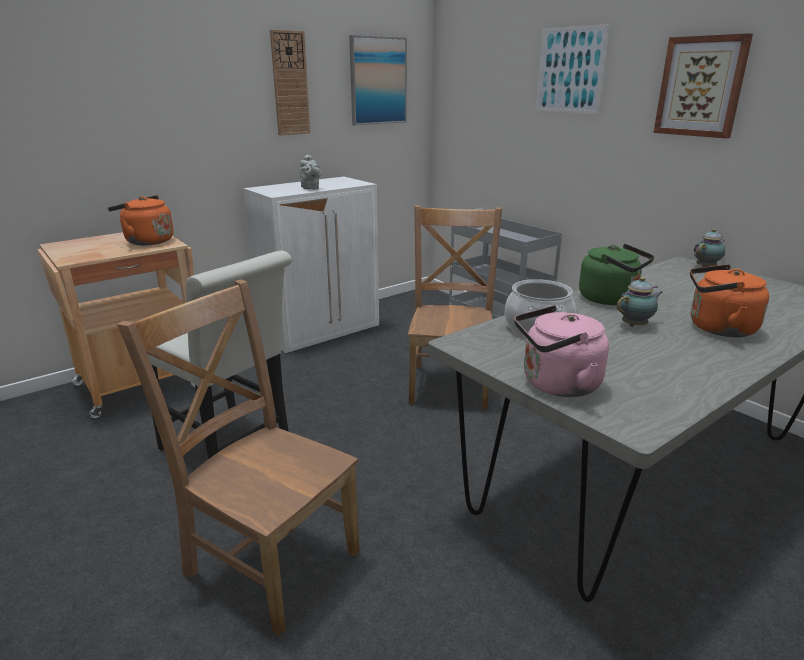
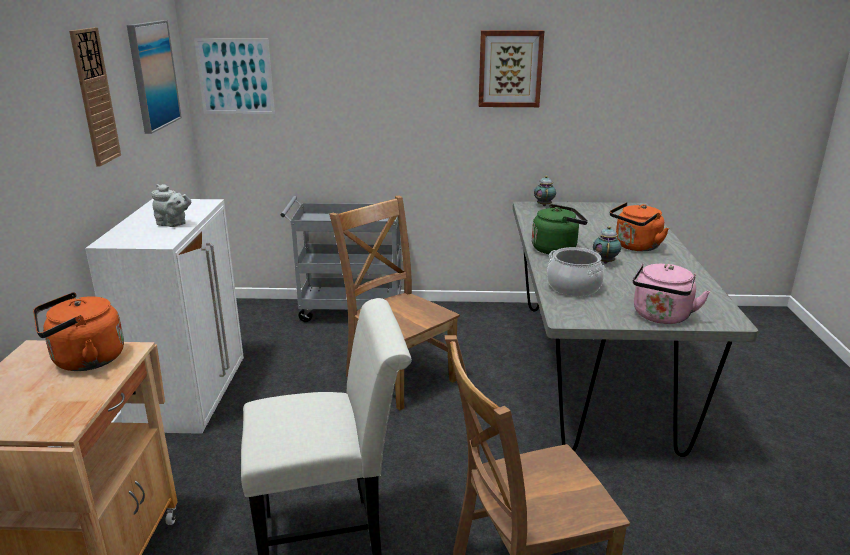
camera: 50 degrees left, 0 degrees up
picture [535,24,610,114] -> picture moved to [194,38,275,114]

